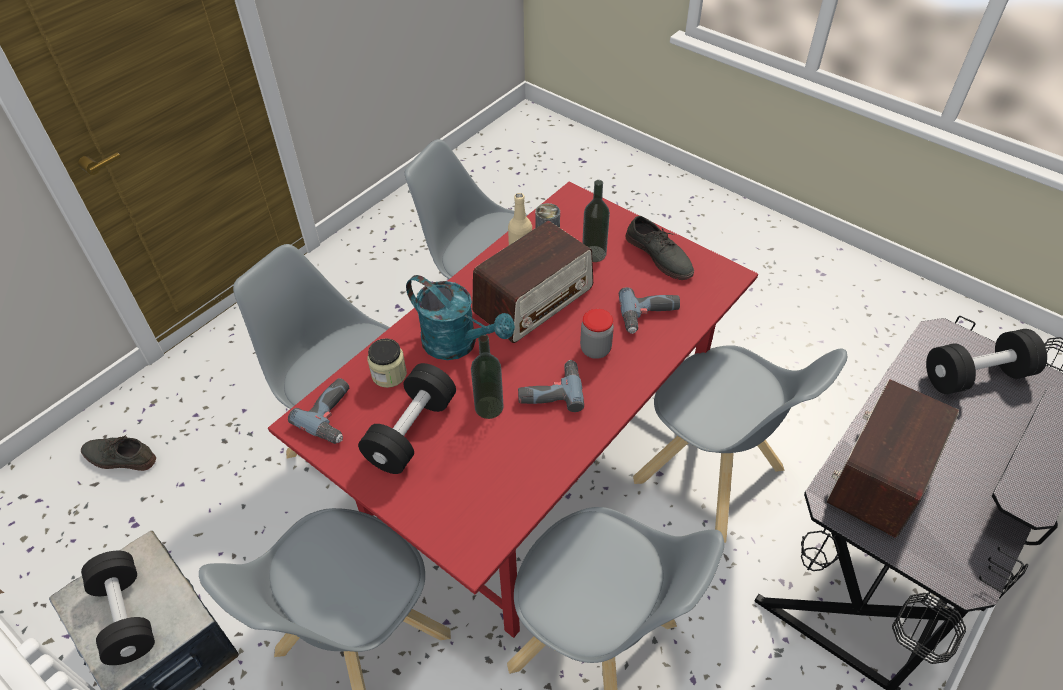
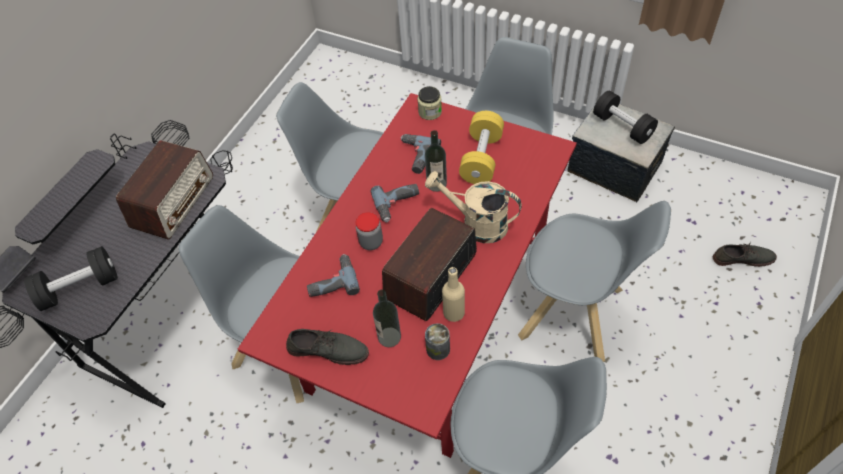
camera: 170 degrees right, 5 degrees up
power drill [288,378,349,444] -> power drill moved to [400,134,441,174]
black dumbbell [358,363,456,474] -> yellow dumbbell [459,111,504,184]
jar [367,338,407,388] -> jar moved to [417,86,442,120]
turquoise watering can [406,275,515,360] -> beige watering can [425,171,522,243]
grey shoe [626,216,694,280] -> grey shoe turned 150 degrees clockwise [286,329,369,365]

